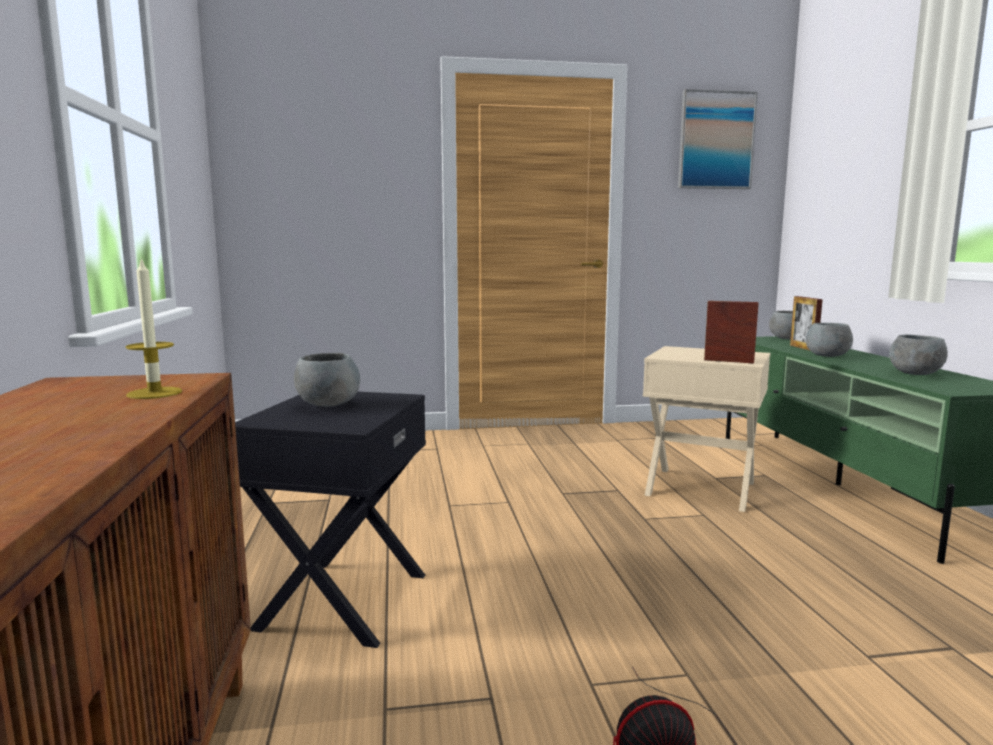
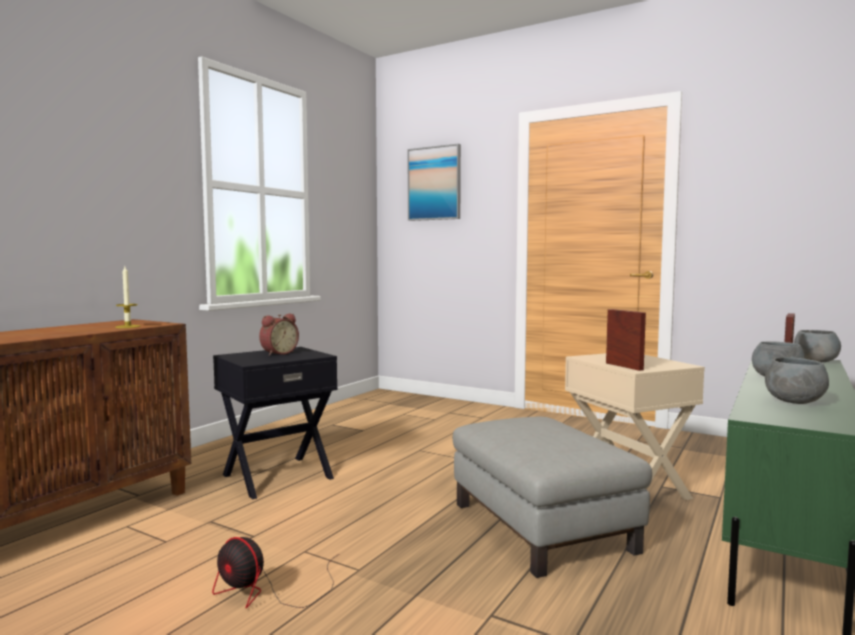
camera: 40 degrees right, 5 degrees down
grey bowl [294,353,360,407] -> alarm clock [259,313,299,356]
picture [678,89,758,189] -> picture moved to [408,144,461,221]
none -> grey ottoman [453,417,652,578]

